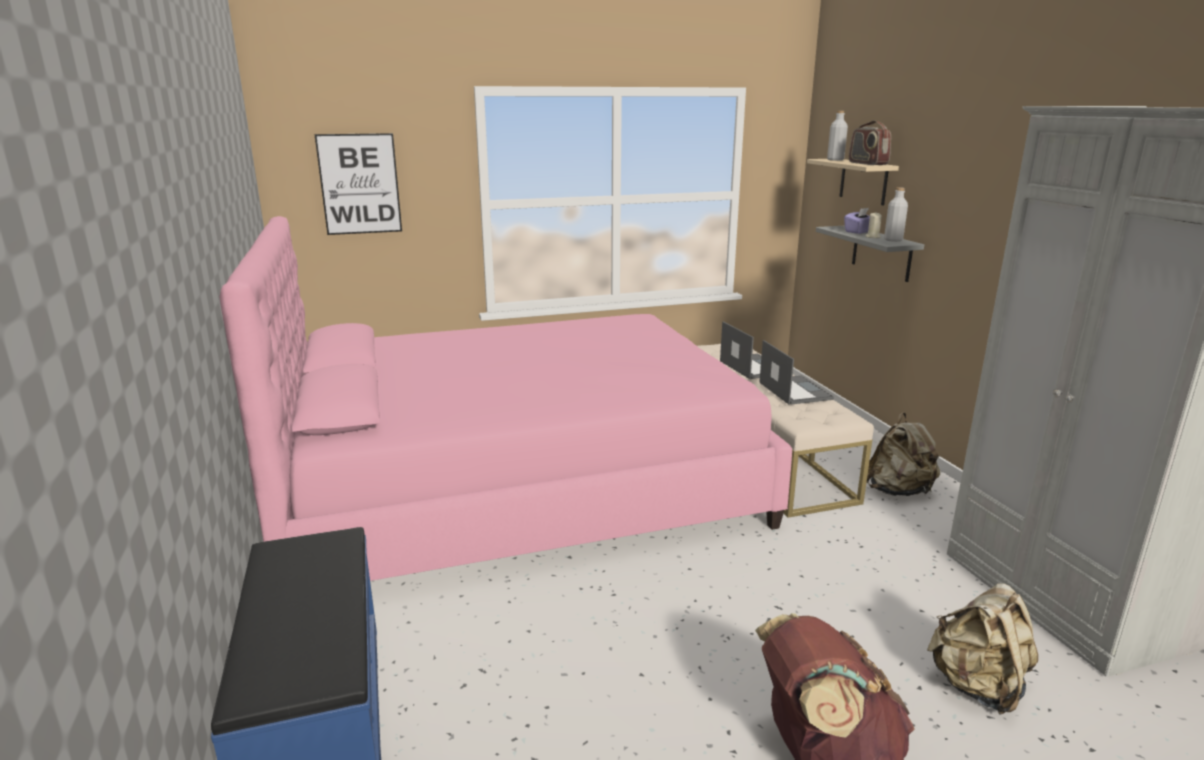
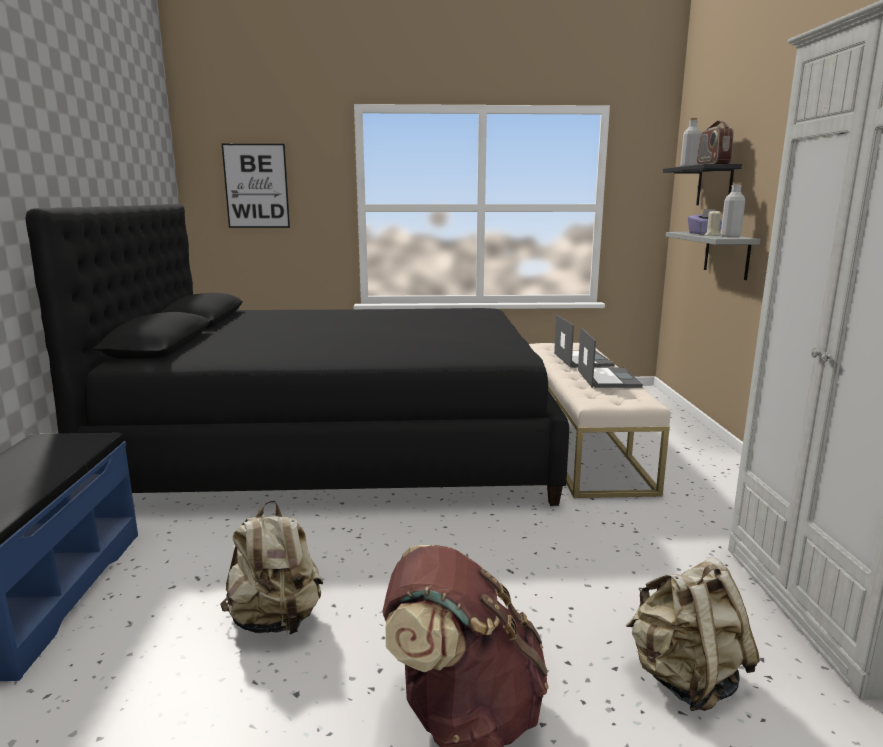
camera: 15 degrees right, 5 degrees down
pink bed [219,216,792,581] -> black bed [25,204,569,506]
beige shelf [807,159,899,205] -> black shelf [663,164,742,205]
beige backpack [866,412,940,496] -> beige backpack moved to [220,500,323,634]

